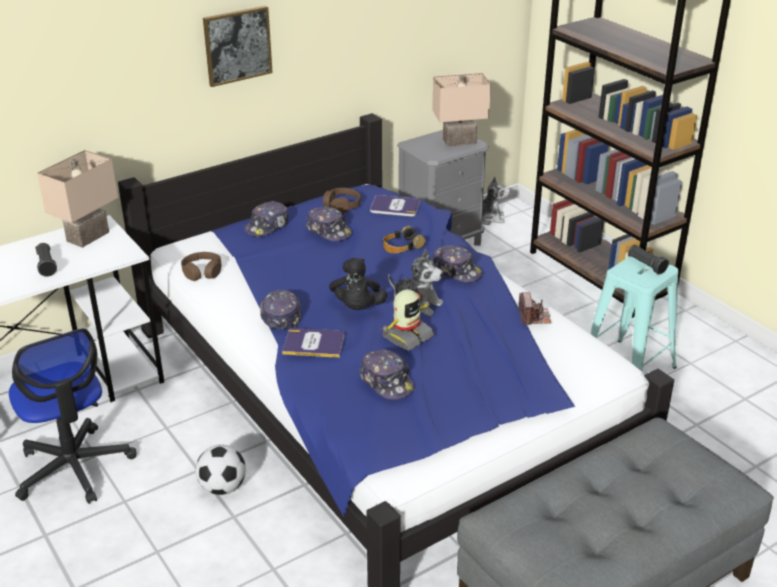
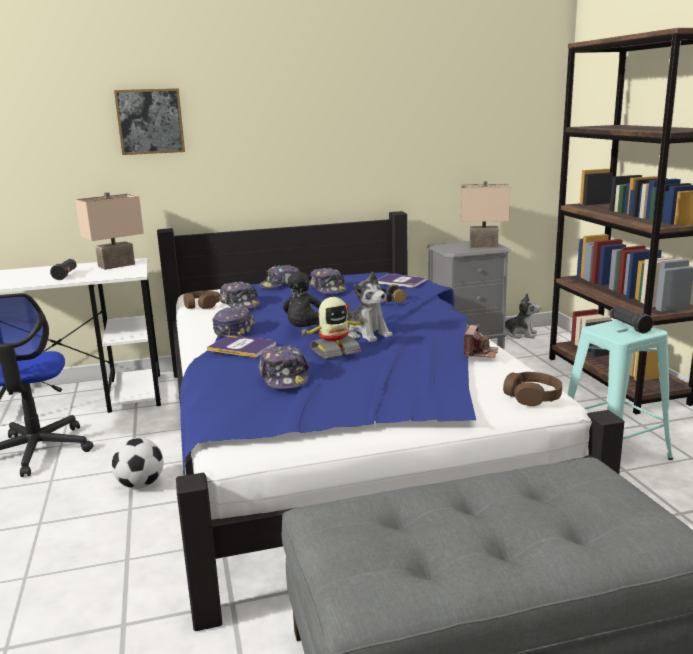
camera: 20 degrees right, 15 degrees down
picture [203,6,273,87] -> picture moved to [114,88,185,155]
brown headphones [323,188,361,213] -> brown headphones moved to [503,372,562,406]
cap [432,245,483,282] -> cap moved to [219,281,260,309]

